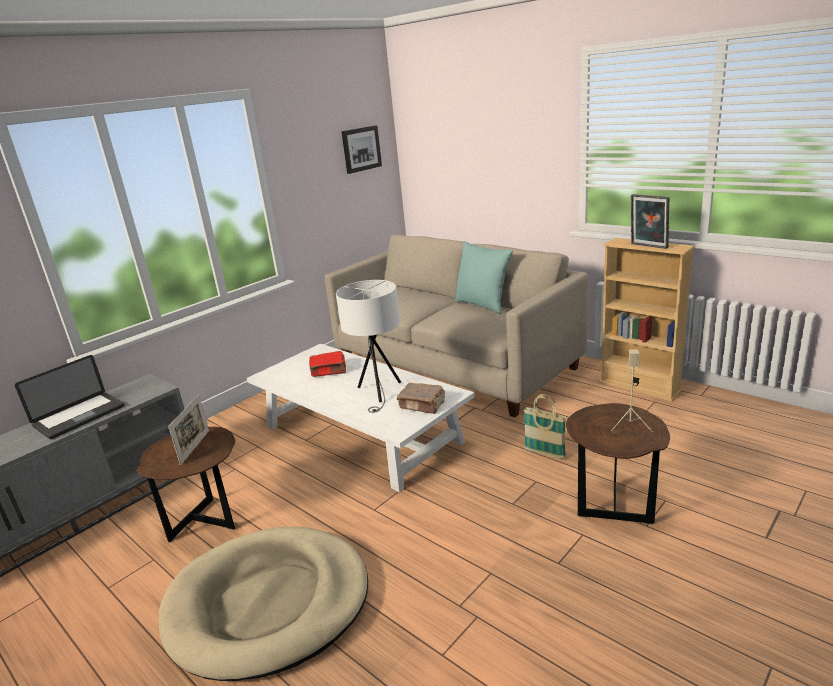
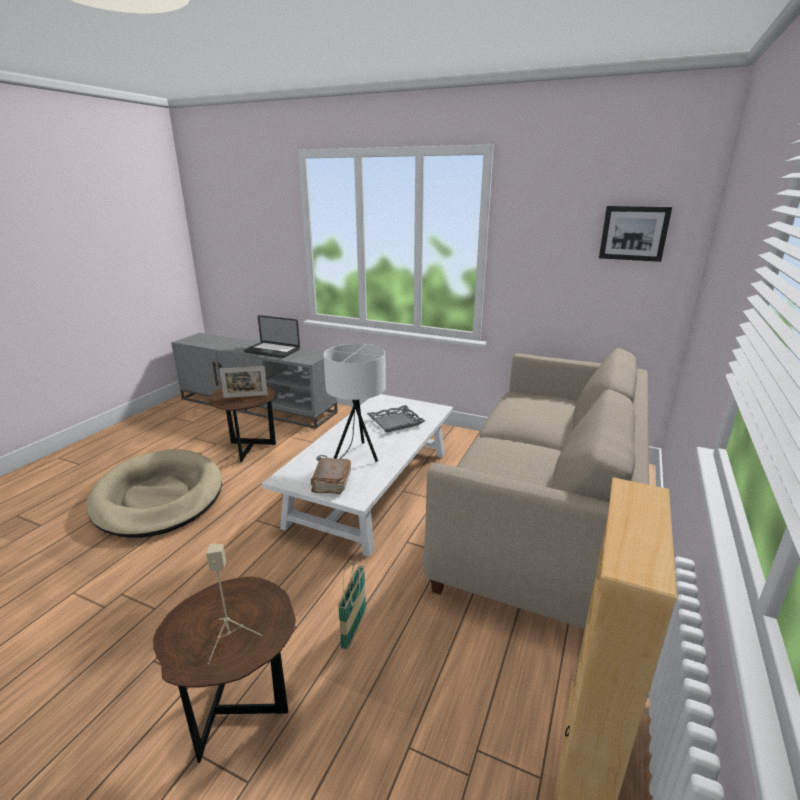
camera: 70 degrees right, 0 degrees up
red book [309,351,346,377] -> grey tray [367,405,425,432]
turquoise pillow [455,241,513,314] -> none
picture frame [631,194,669,249] -> none

